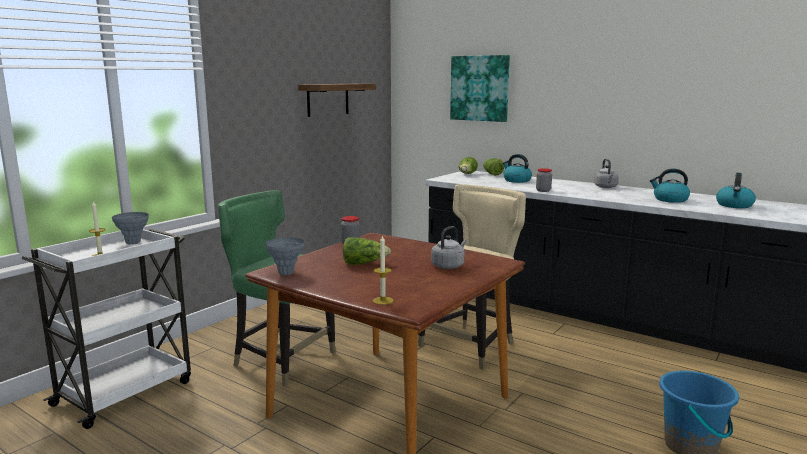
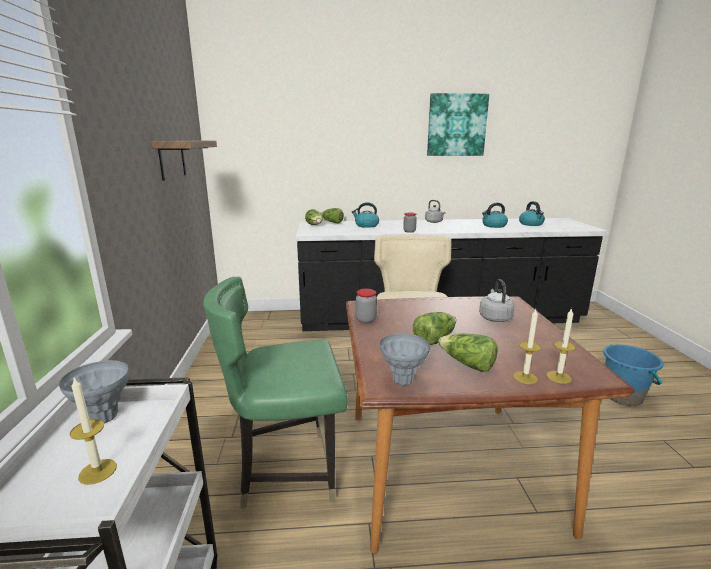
camera: 40 degrees left, 5 degrees up
picture [450,55,510,122] -> picture moved to [427,93,489,156]
none -> lettuce [438,333,497,372]
none -> candle [513,309,541,384]

